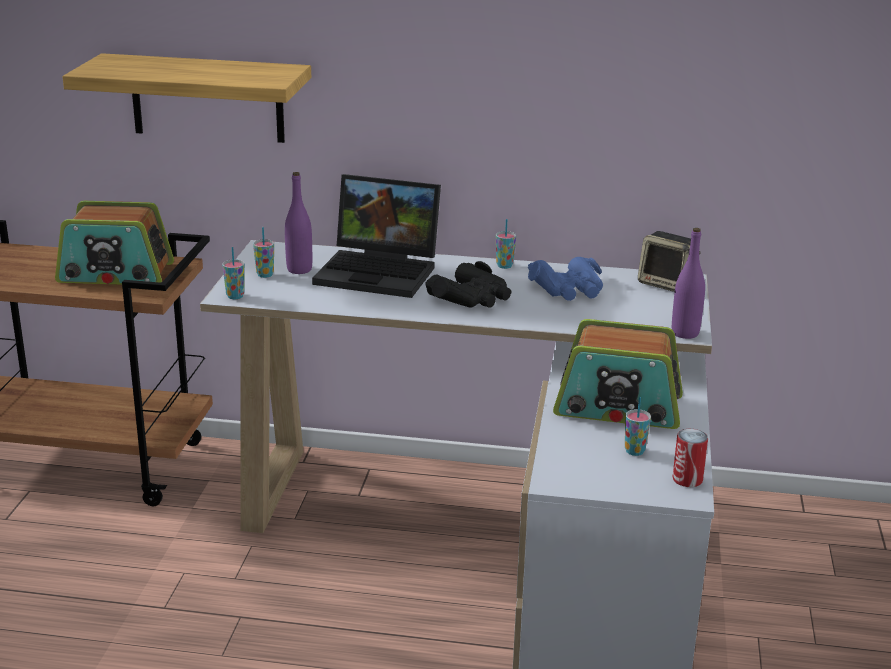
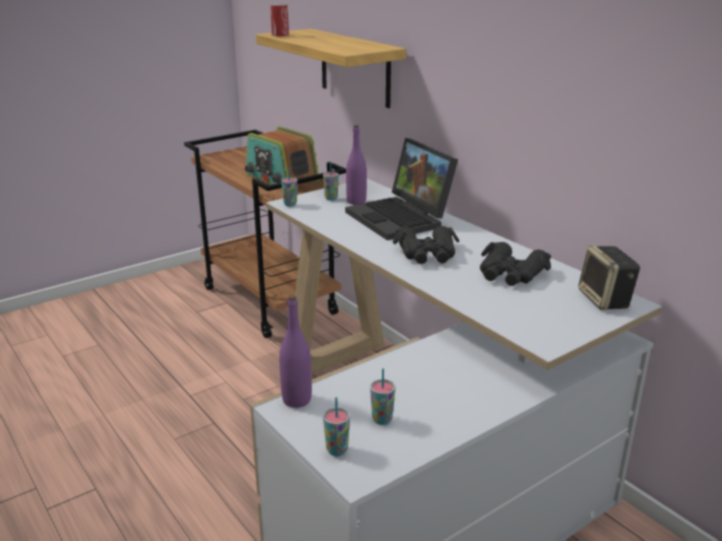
camera: 45 degrees right, 0 degrees up
cup [496,219,516,269] -> cup moved to [323,397,350,456]
blue binoculars [528,257,603,301] -> black binoculars [480,242,551,286]
radio [553,319,683,429] -> none
purple bottle [672,228,705,339] -> purple bottle moved to [279,295,312,408]
can [673,429,708,487] -> can moved to [270,4,289,36]

